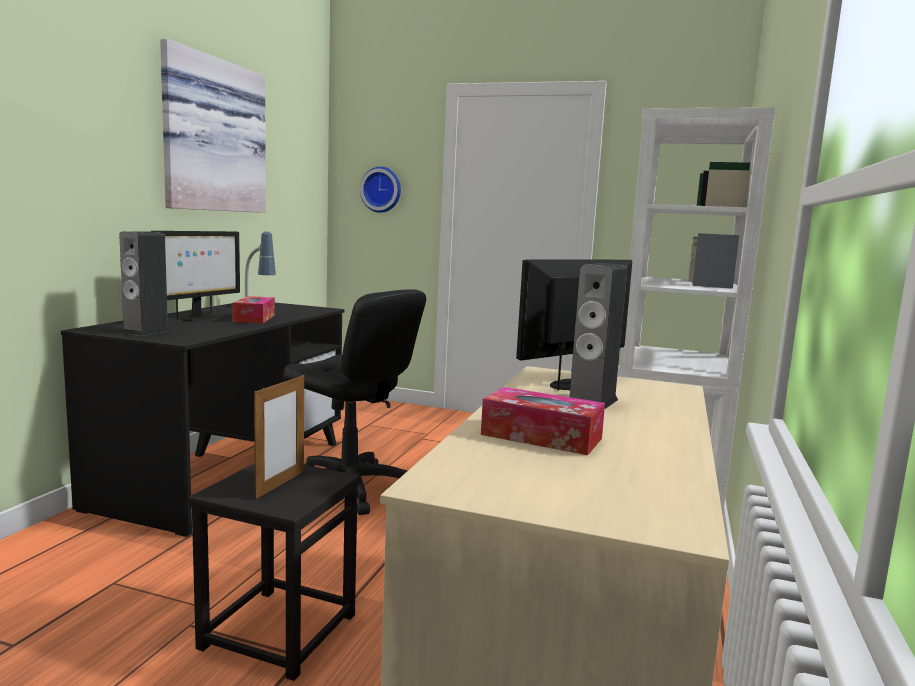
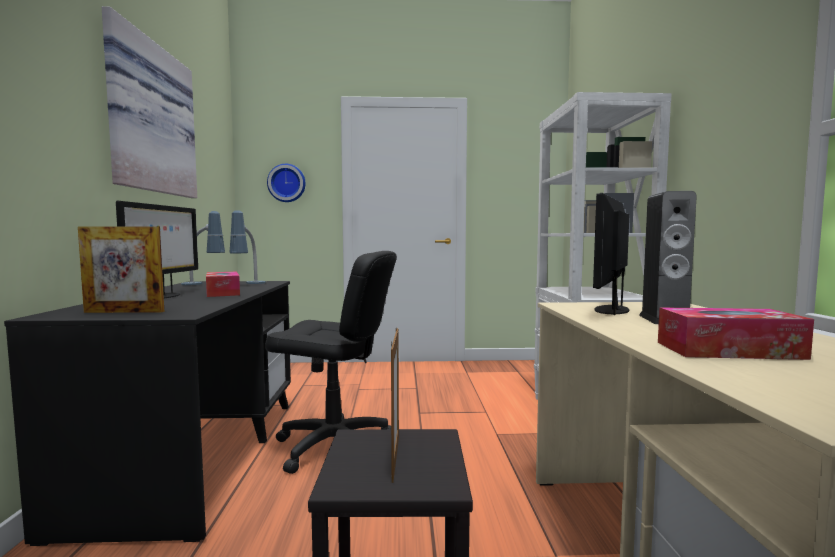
camera: 20 degrees left, 5 degrees down
speaker [119,231,171,336] -> picture frame [78,226,164,313]
none -> table lamp [230,210,266,284]

